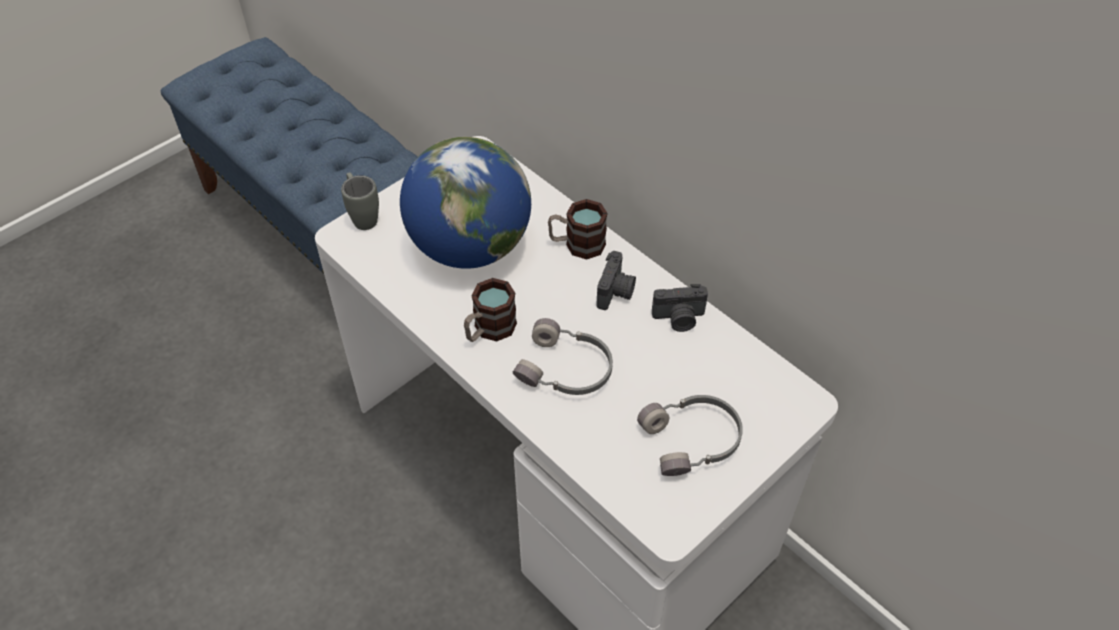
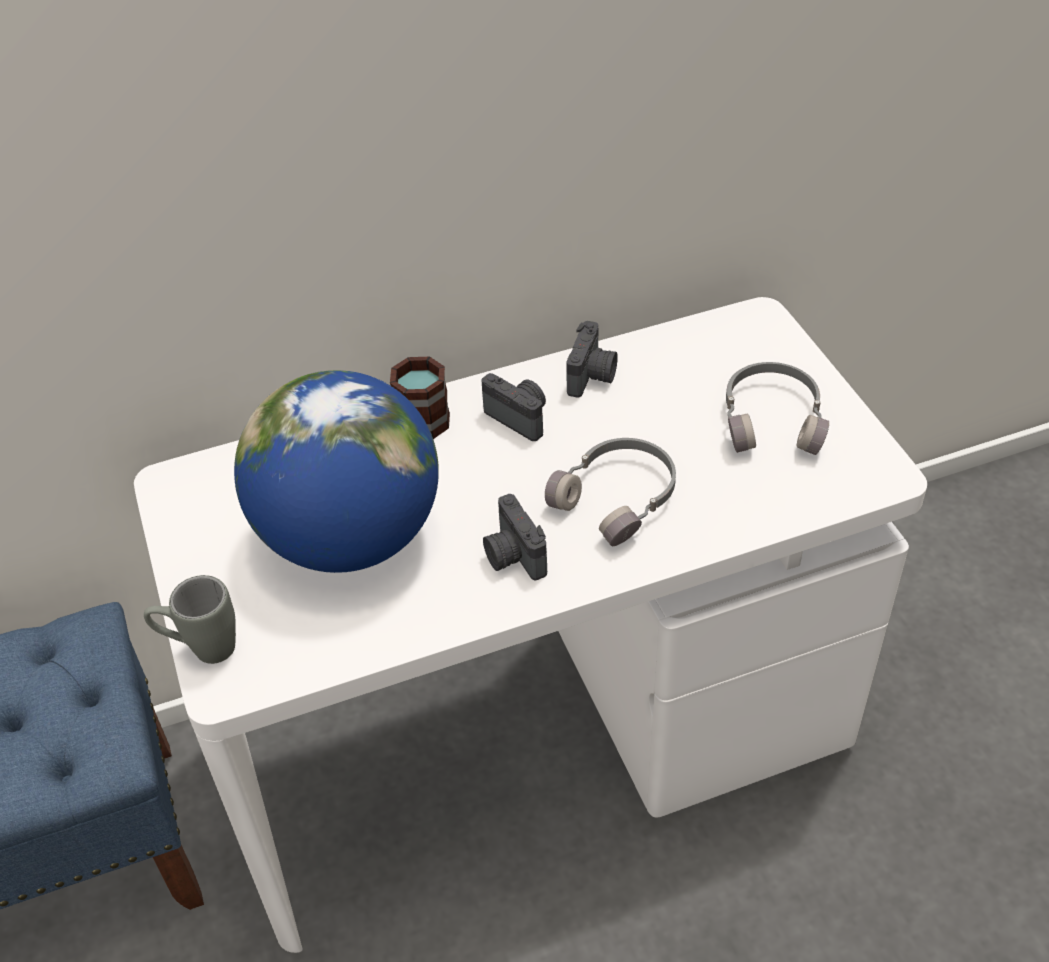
camera: 65 degrees left, 5 degrees down
mug [464,278,517,342] -> camera [483,494,547,580]

